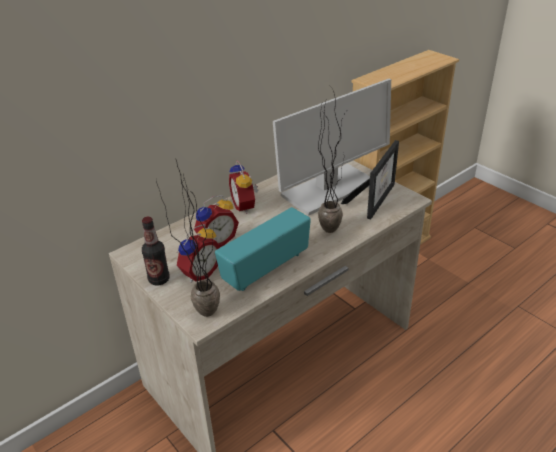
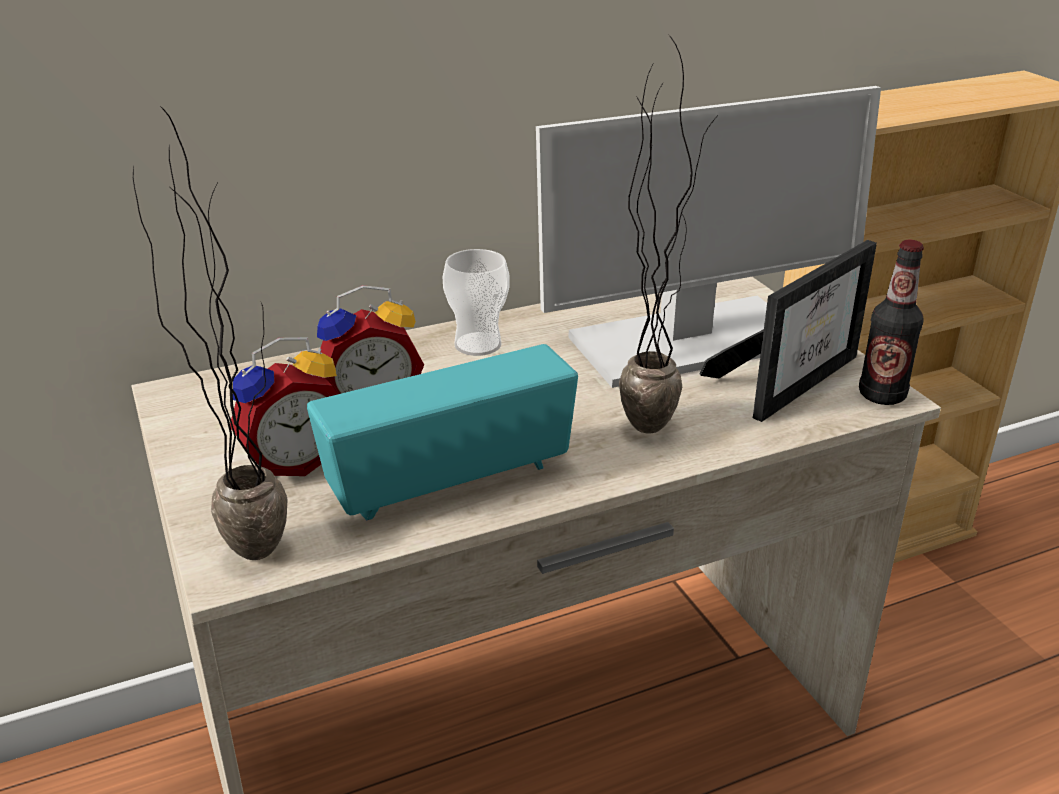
camera: 15 degrees right, 5 degrees down
bottle [142,217,170,285] -> bottle moved to [859,240,924,405]
alarm clock [229,161,258,214] -> cup [443,249,510,356]

